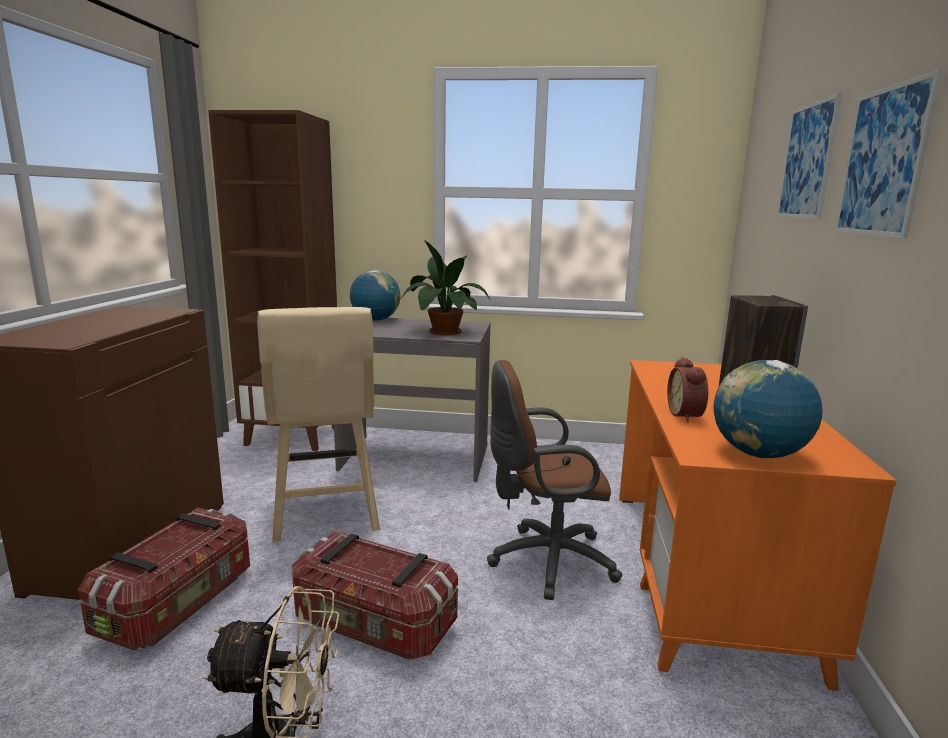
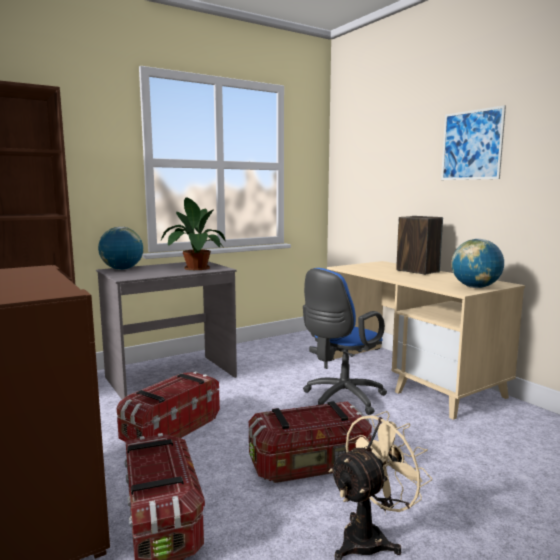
camera: 40 degrees left, 5 degrees down
beige stool [257,307,380,542] -> storage box [117,372,220,442]
brown office chair [487,360,622,600] -> blue office chair [303,268,387,415]
orange desk [619,360,897,691] -> beige desk [327,261,525,420]
alarm clock [667,357,708,422] -> none
picture [776,93,842,219] -> none

